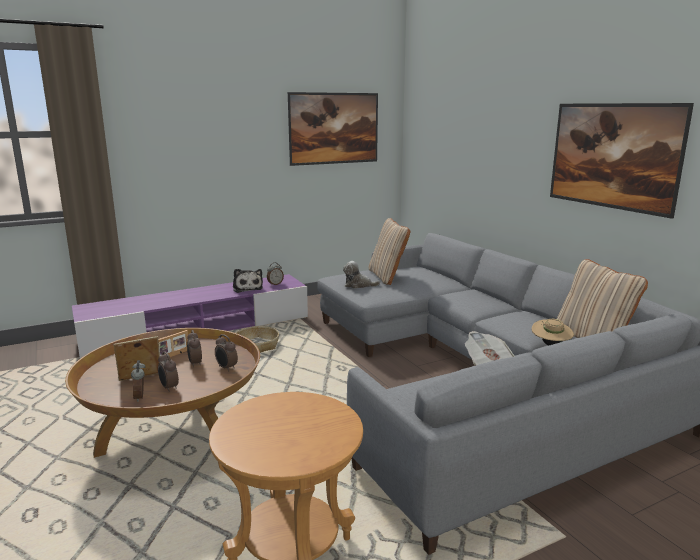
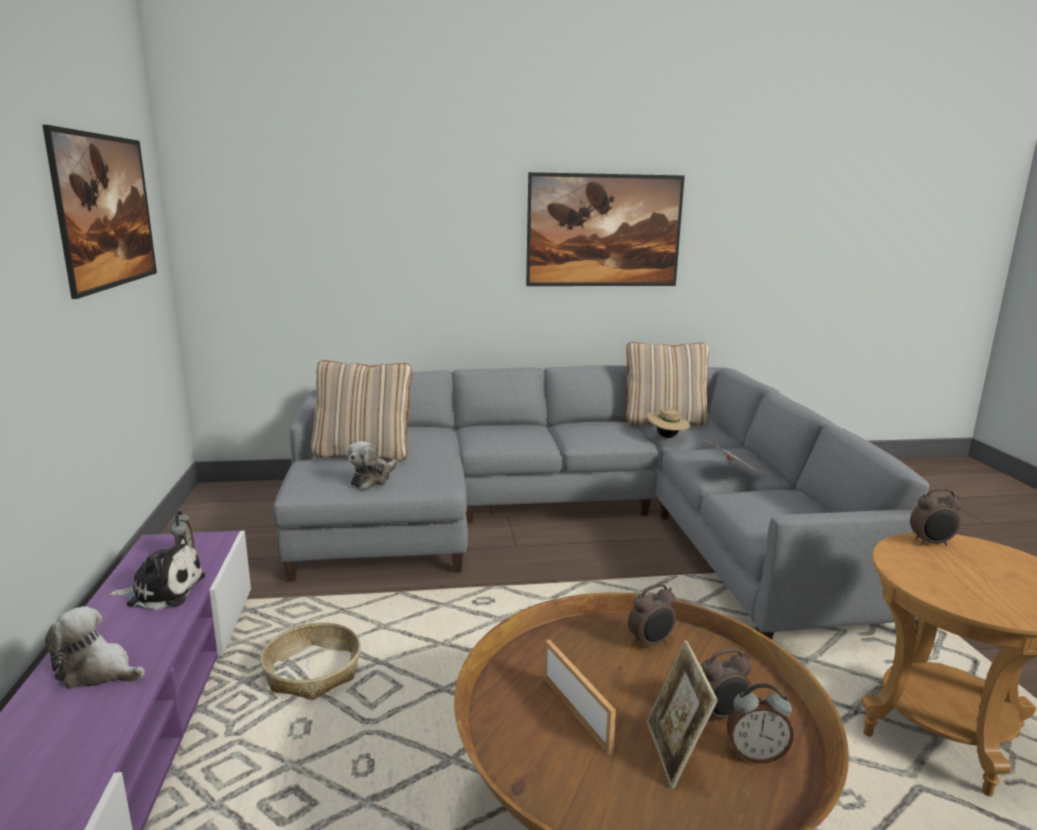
camera: 70 degrees left, 0 degrees up
alarm clock [187,330,202,367] -> alarm clock moved to [910,488,962,546]
none -> plush toy [45,606,145,689]

